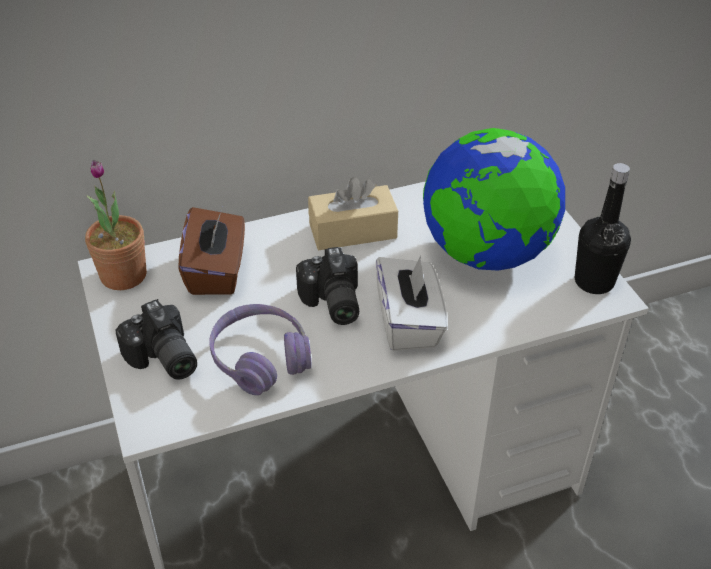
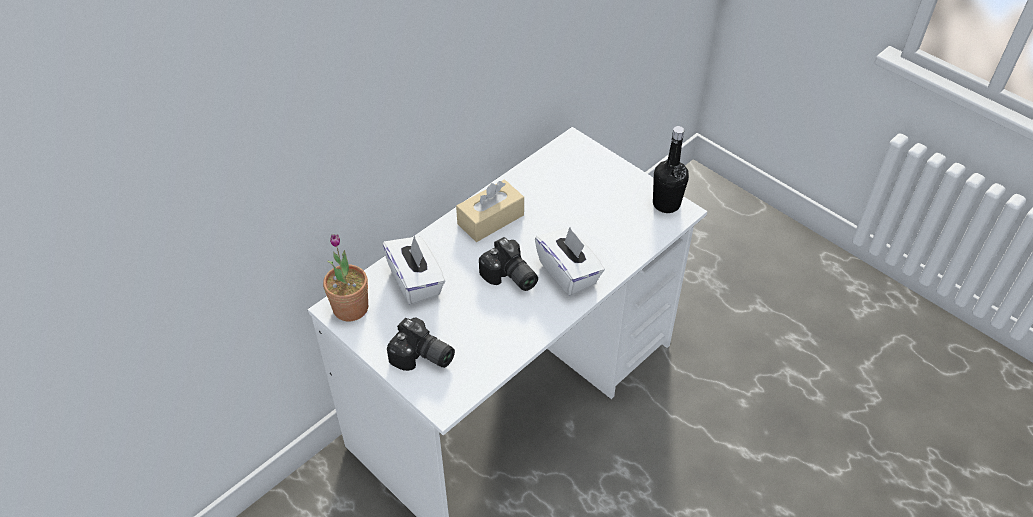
camera: 25 degrees left, 5 degrees up
brown tissue box [179,207,245,295] -> white tissue box [382,235,445,305]
purple headphones [209,304,312,395] -> none
globe [423,128,565,271] -> none

